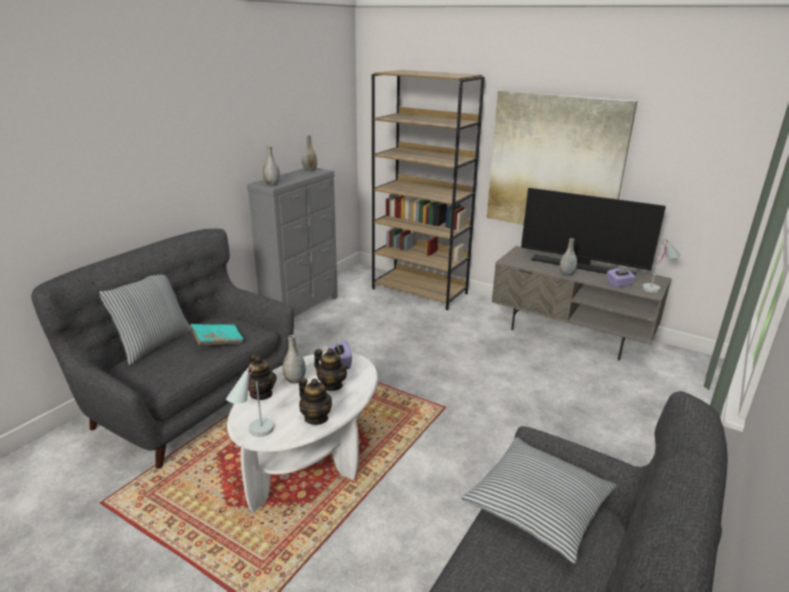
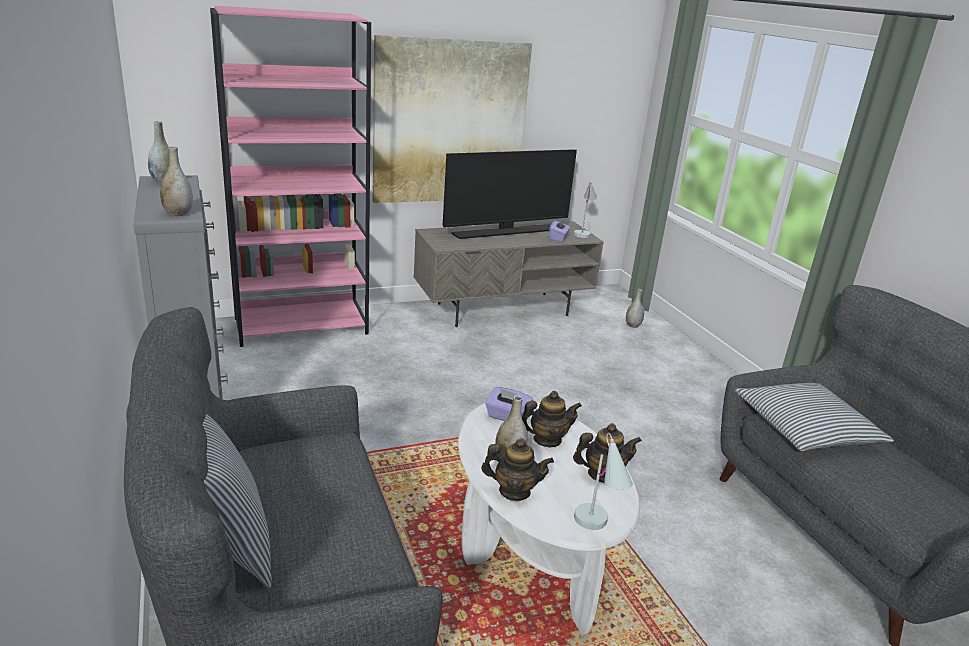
camera: 55 degrees left, 0 degrees up
turquoise book [190,324,244,345] -> none
brown bookcase [372,70,485,310] -> pink bookcase [210,6,371,347]
grey vase [560,238,577,276] -> grey vase moved to [626,289,644,328]

